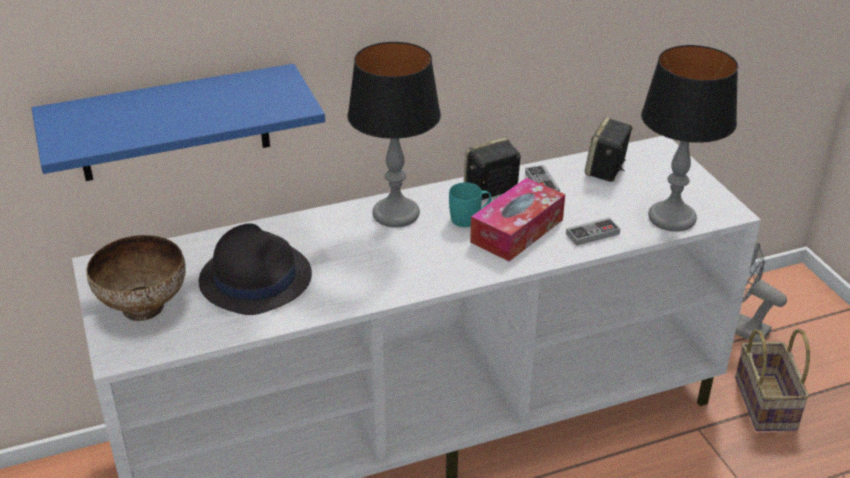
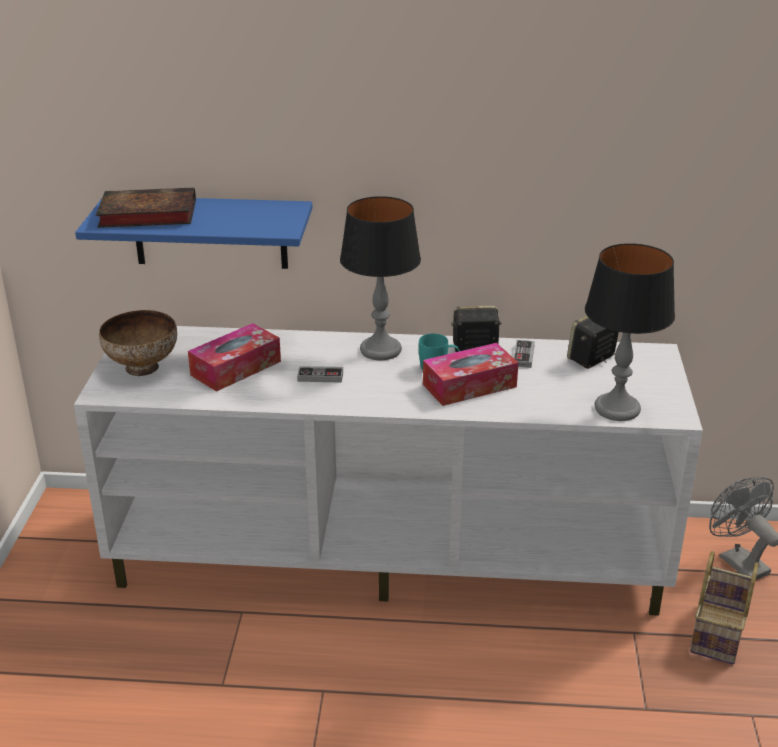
camera: 25 degrees right, 5 degrees down
black hat [199,223,312,315] -> tissue box [188,323,281,392]
game controller [566,217,620,246] -> game controller moved to [297,366,343,383]
none -> book [96,187,196,228]

